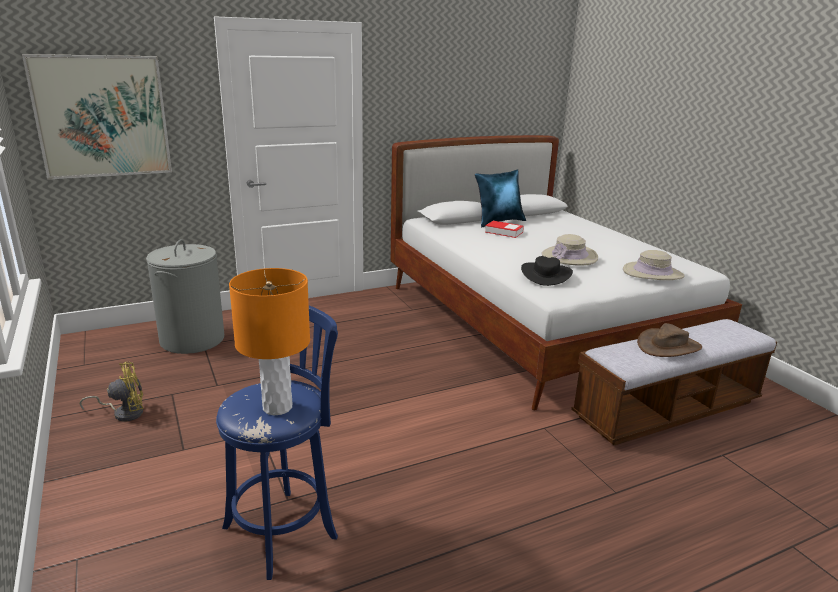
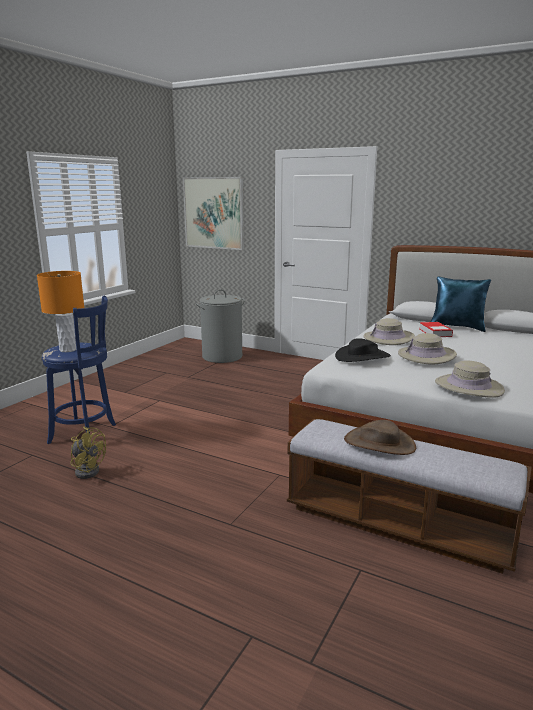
camera: 55 degrees right, 5 degrees down
yellow fan [79,362,143,422] -> yellow fan moved to [70,427,106,479]
none -> beige hat [364,318,415,345]

